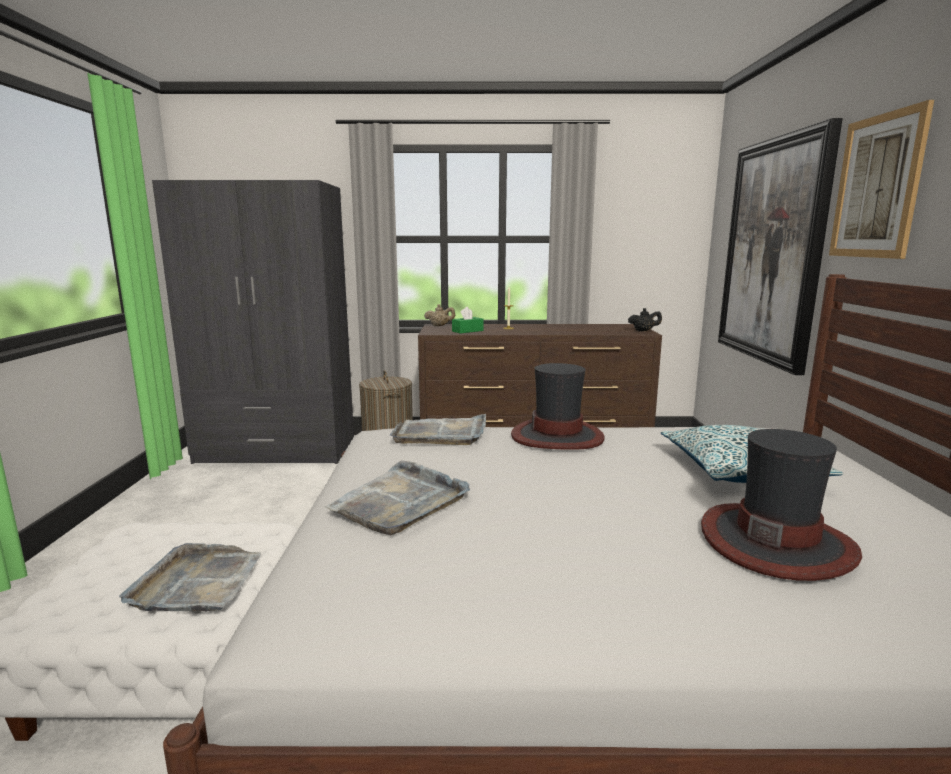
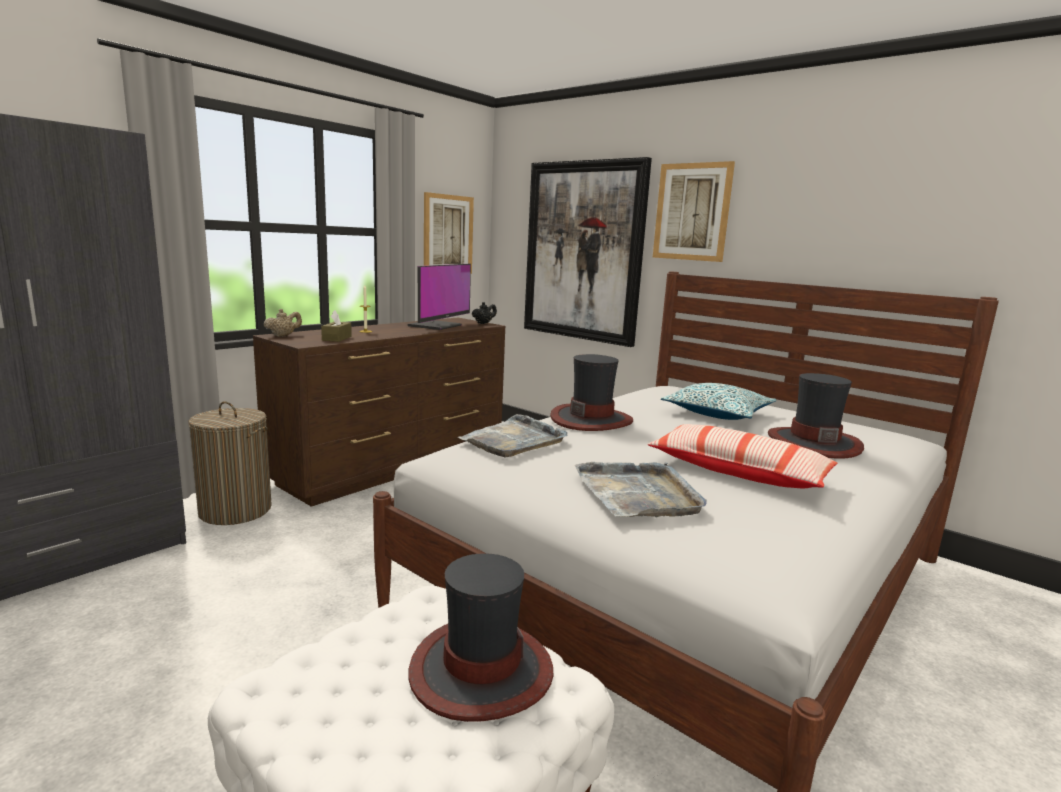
camera: 50 degrees left, 0 degrees up
grey tray [119,543,261,612] -> hat [408,553,553,722]
green tissue box [452,307,483,334] -> brown tissue box [321,310,352,342]
none -> monitor [407,264,471,330]
none -> picture [424,192,474,274]
none -> pillow [648,424,837,488]

